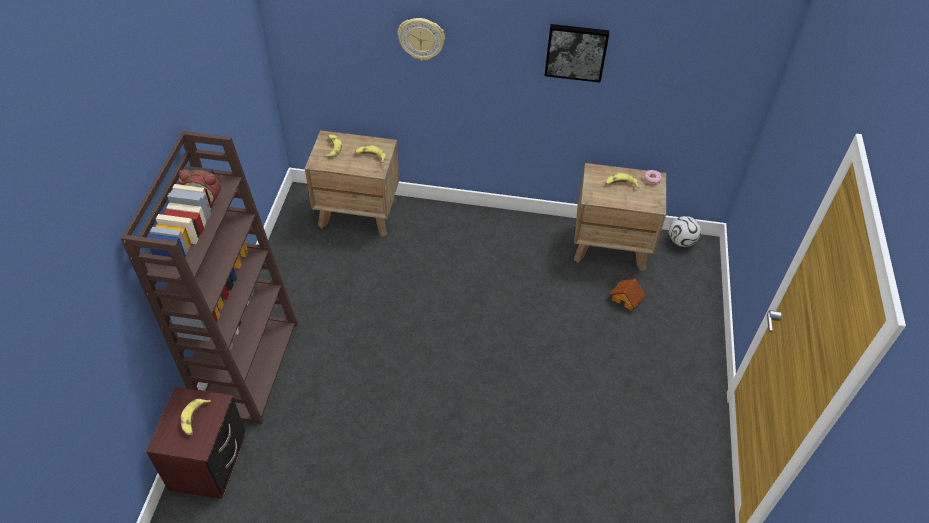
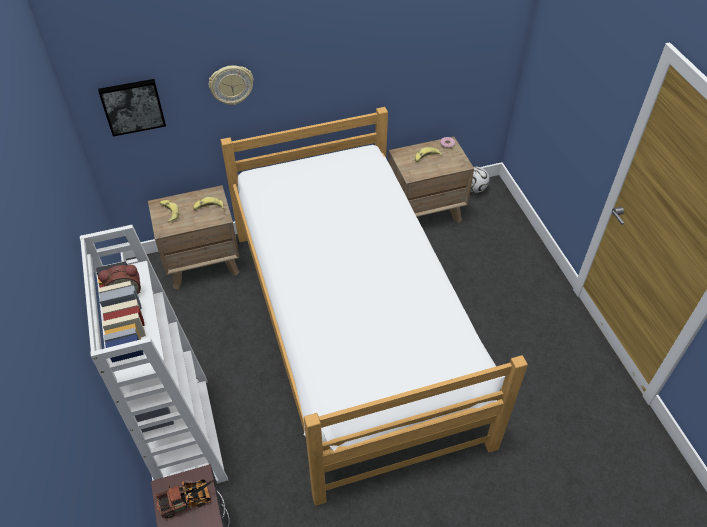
camera: 25 degrees left, 0 degrees up
brown bookcase [121,131,298,424] -> white bookcase [80,225,228,483]
banana [181,399,211,436] -> toy truck [156,479,215,518]
picture [544,24,609,83] -> picture moved to [98,79,166,136]
toy house [610,279,646,311] -> none
none -> bed [220,107,528,506]

